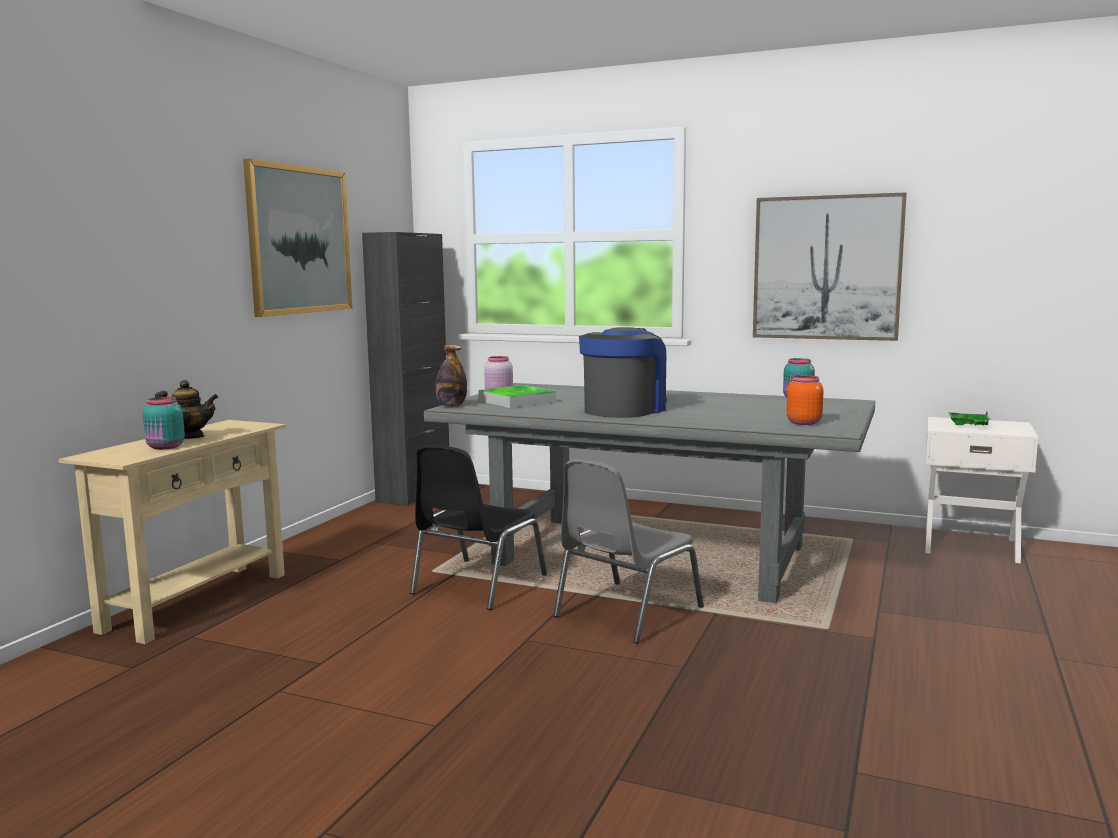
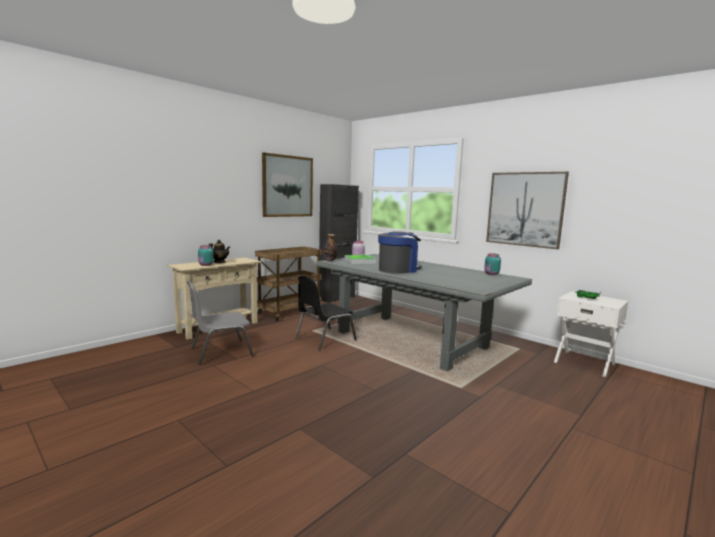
camera: 20 degrees right, 0 degrees up
grey chair [553,459,704,644] -> grey chair moved to [187,280,254,365]
orange jar [787,375,823,425] -> none
none -> brown cart [255,247,322,321]

